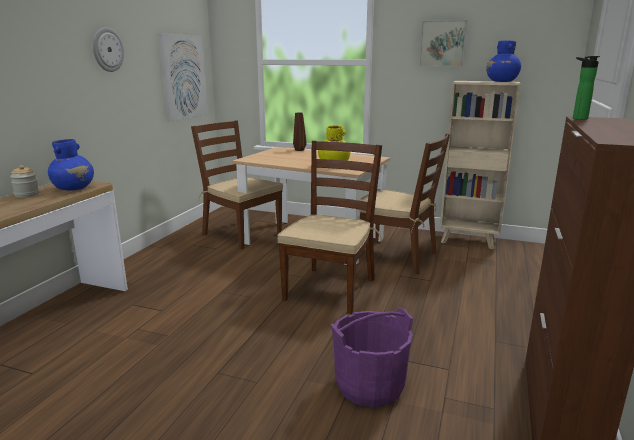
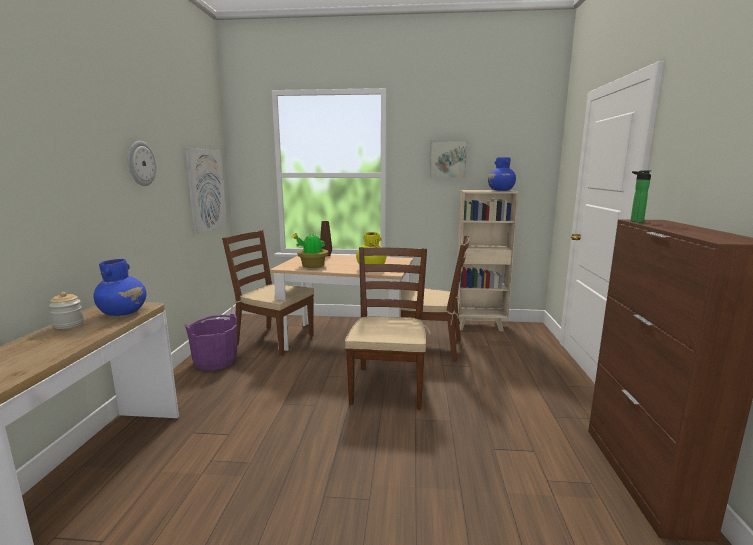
camera: 15 degrees left, 5 degrees down
purple bucket [330,308,413,407] -> purple bucket moved to [184,314,237,371]
none -> potted plant [291,232,328,268]

